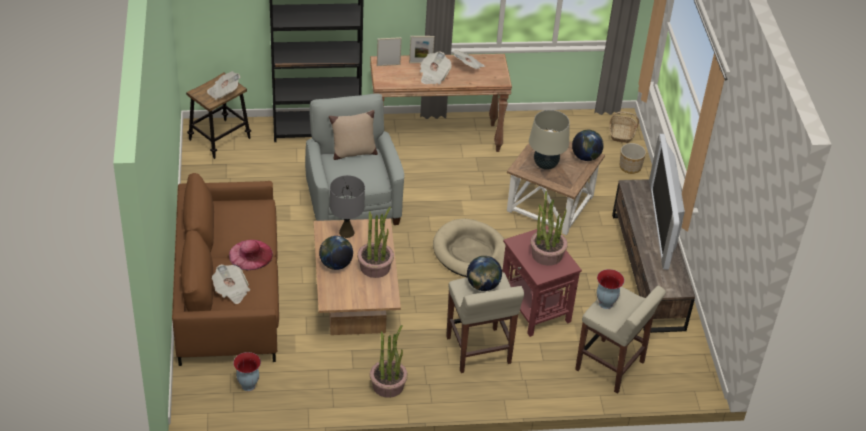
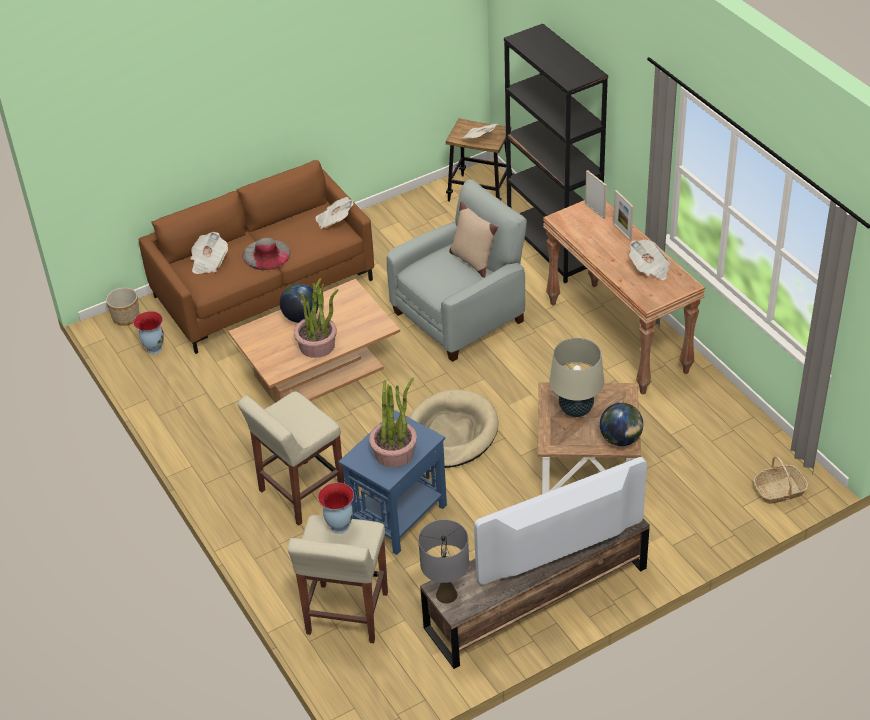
camera: 70 degrees right, 0 degrees up
pink hat [229,240,273,271] -> grey hat [242,238,291,270]
grey table lamp [330,175,365,238] -> grey table lamp moved to [418,520,469,603]
potted plant [370,325,408,398] -> none
newspaper [420,52,452,84] -> newspaper moved to [315,197,353,229]
globe [467,256,502,291] -> none
red side table [502,226,582,337] -> blue side table [338,410,447,555]
planter [620,143,646,174] -> planter moved to [106,287,140,326]

